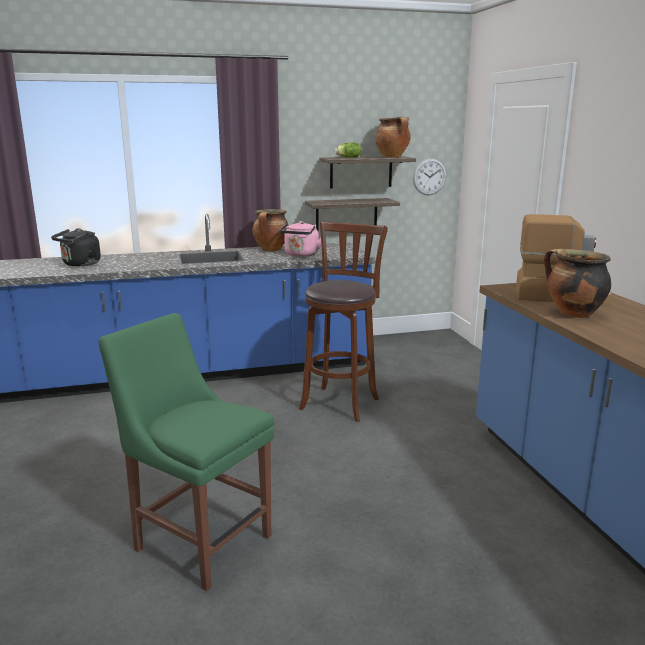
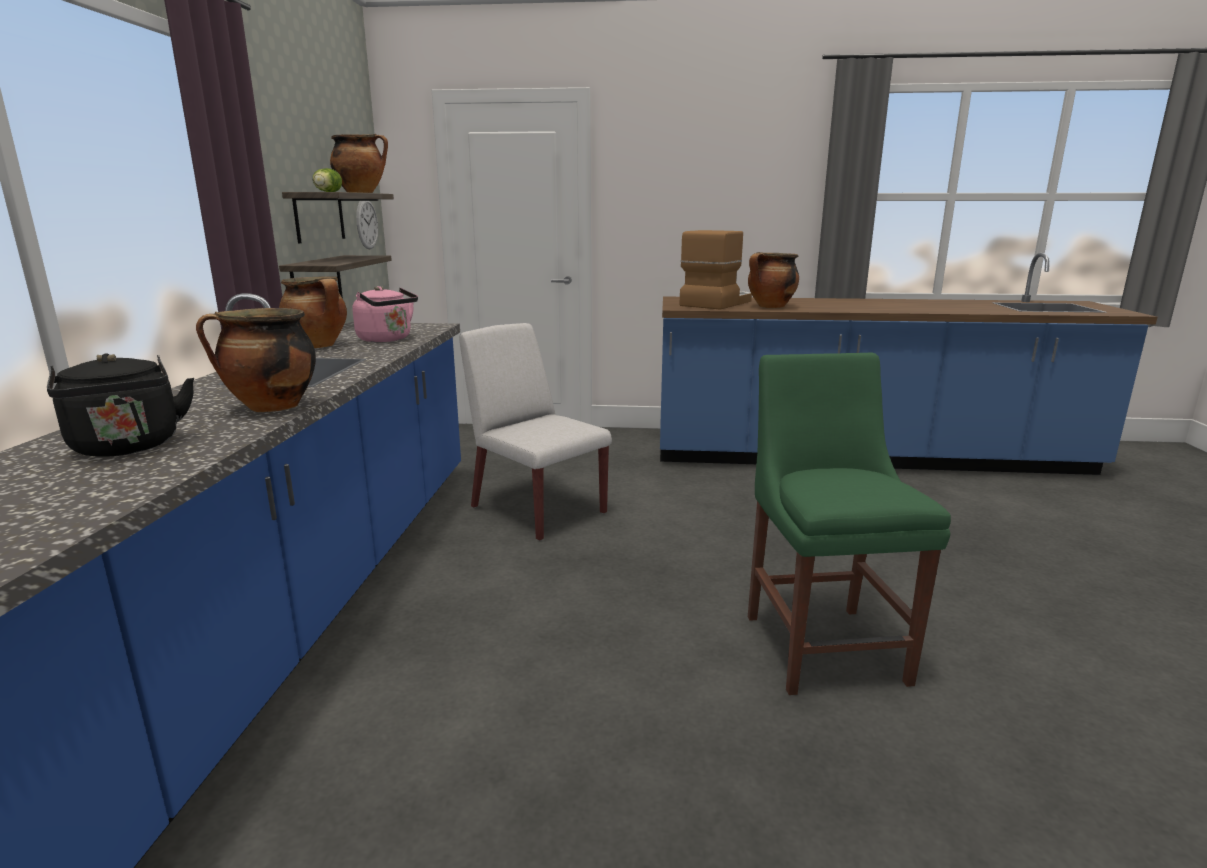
camera: 70 degrees left, 0 degrees up
green chair [99,313,274,591] -> green chair turned 120 degrees clockwise [748,352,951,695]
brown stool [299,221,388,422] -> white chair [459,323,612,541]
none -> cooking pot [196,308,316,412]

